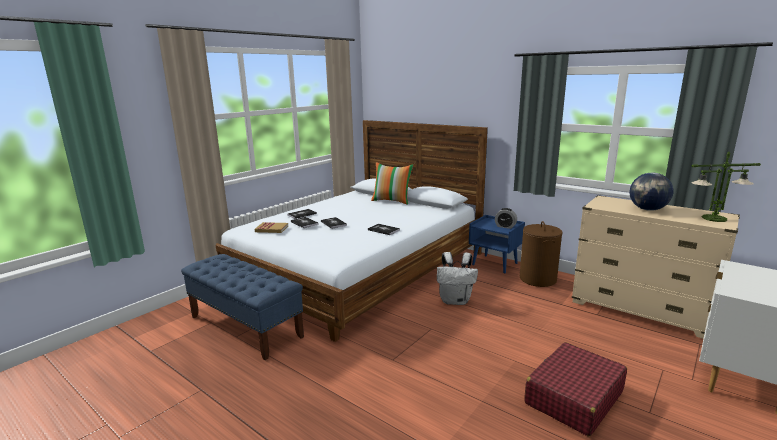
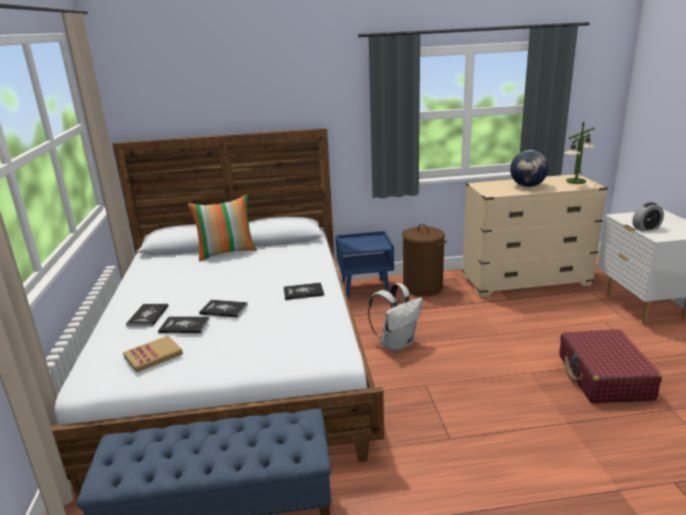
camera: 45 degrees left, 5 degrees up
alarm clock [495,208,517,229] -> alarm clock moved to [632,202,664,231]

